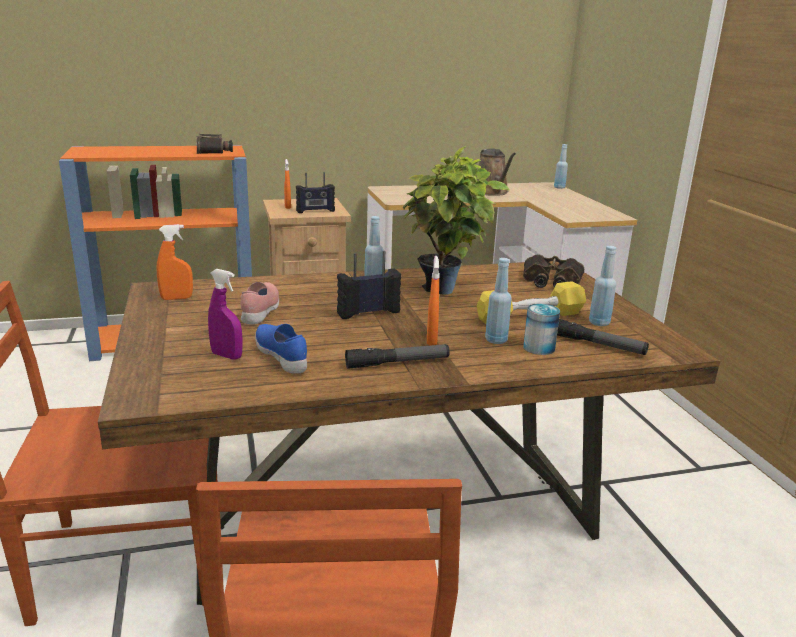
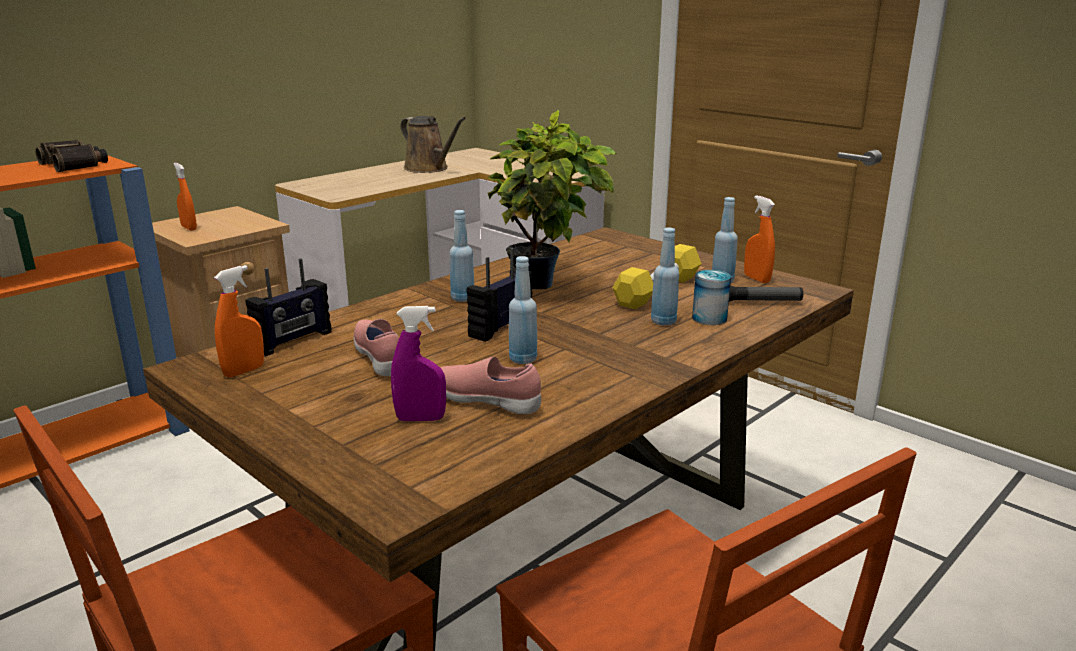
camera: 30 degrees left, 0 degrees up
blue shoe [255,324,307,374] -> pink shoe [440,357,541,414]
radio [296,172,335,213] -> radio moved to [246,259,331,356]
flashlight [345,344,450,369] -> none
orange spray bottle [427,256,440,346] -> orange spray bottle moved to [744,195,775,283]
binoculars [523,254,584,288] -> none
blue bottle [554,144,568,189] -> blue bottle moved to [509,256,537,364]

